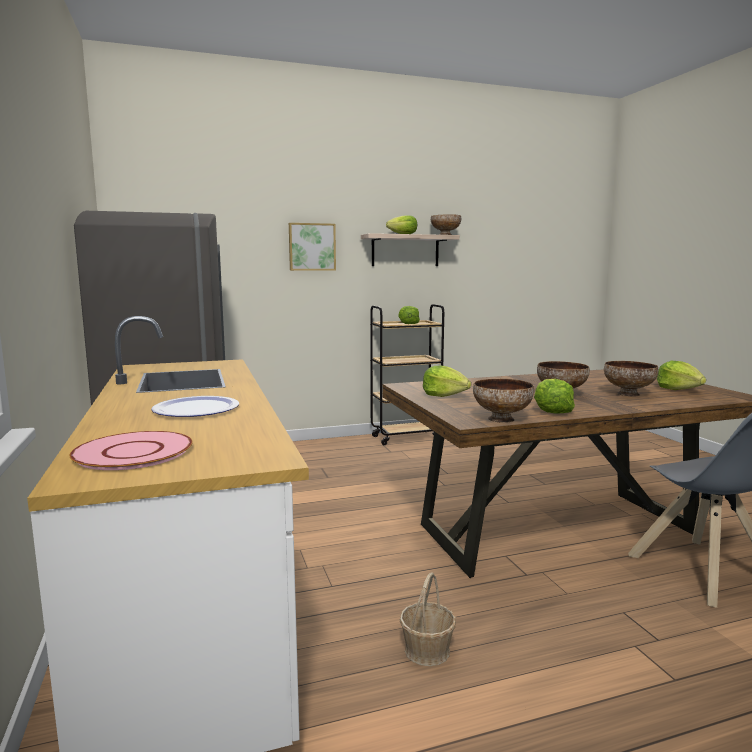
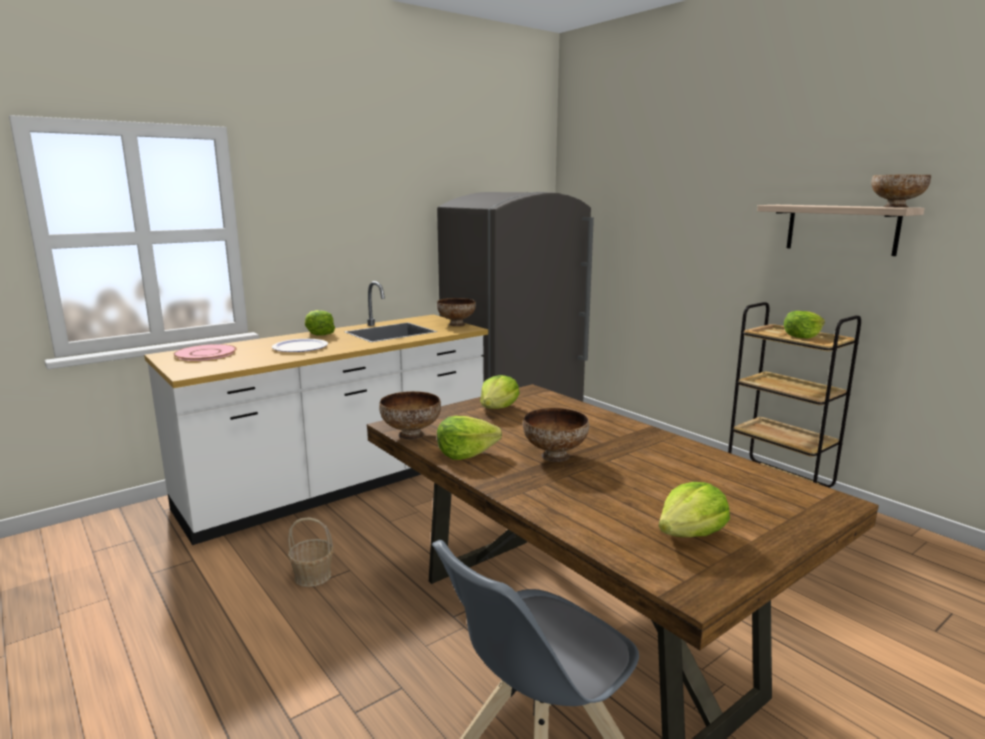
camera: 70 degrees right, 5 degrees up
picture [289,223,336,271] -> none
lettuce [386,215,417,234] -> lettuce moved to [305,310,335,335]
bowl [604,361,658,396] -> bowl moved to [437,298,476,326]

